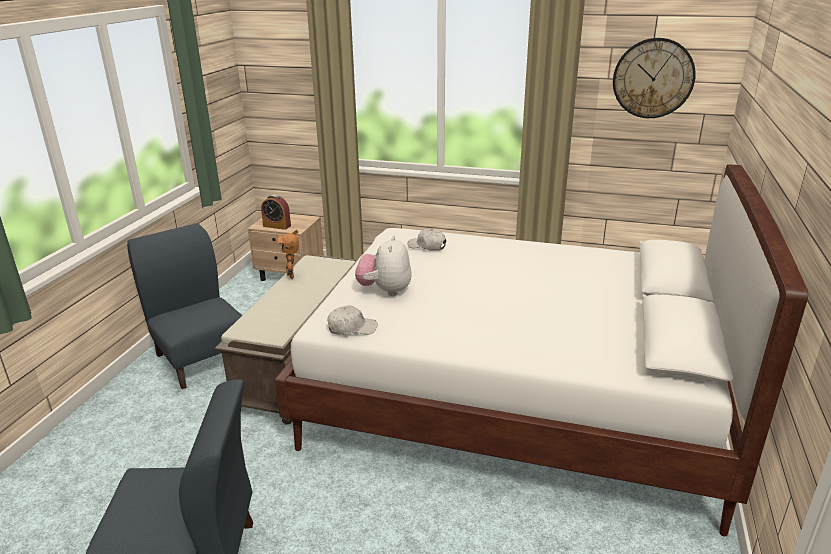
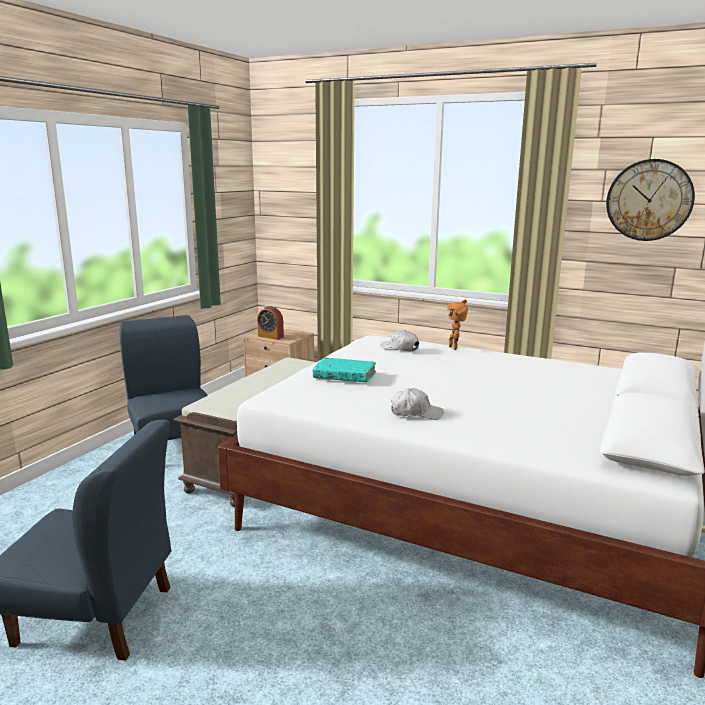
camera: 10 degrees right, 10 degrees down
toy robot [277,230,299,279] -> toy robot moved to [447,299,468,350]
white cap [327,305,377,335] -> white cap moved to [391,388,444,420]
plush toy [355,236,412,296] -> turquoise book [313,358,376,382]

